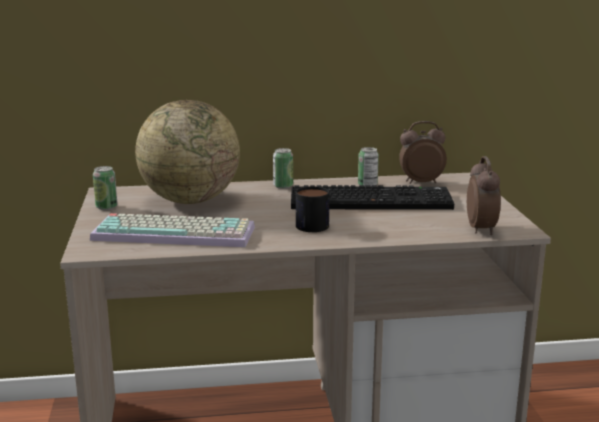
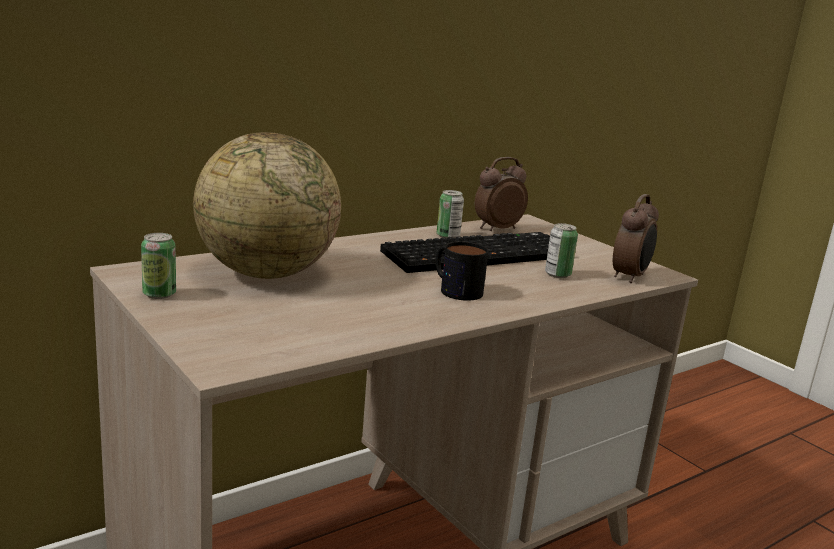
camera: 30 degrees left, 0 degrees up
keyboard [90,213,255,247] -> none
can [273,148,293,189] -> can moved to [545,223,578,278]
alarm clock [467,156,501,235] -> alarm clock turned 60 degrees clockwise [613,194,659,283]

